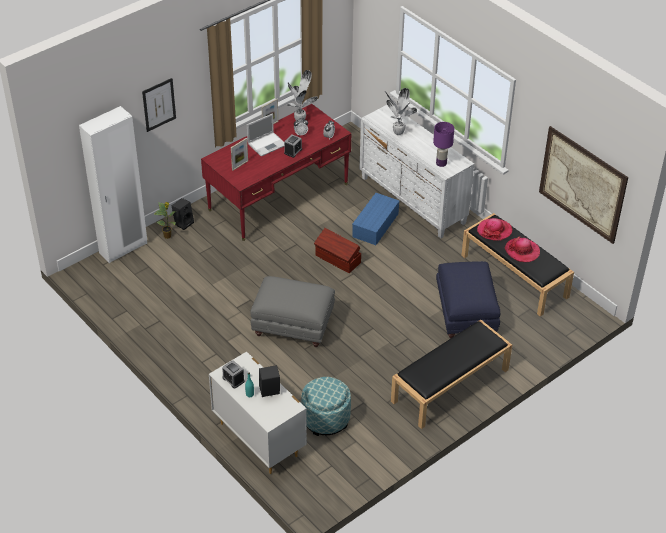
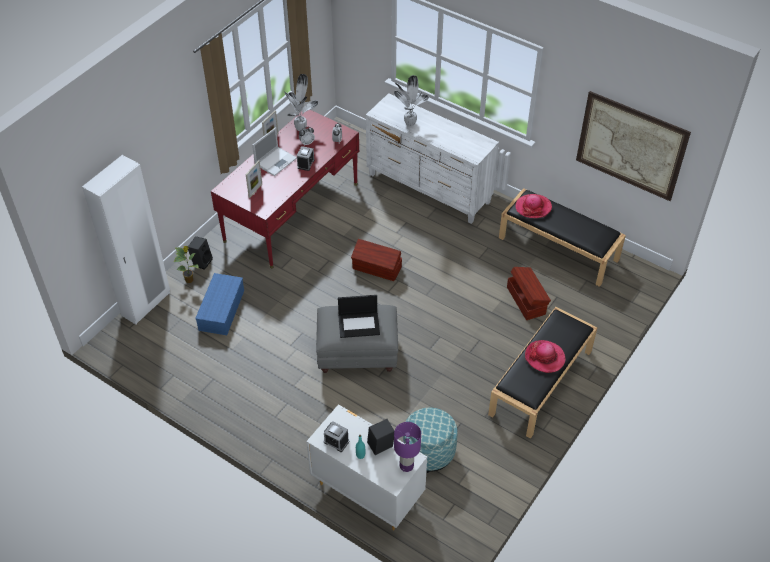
camera: 15 degrees left, 5 degrees up
picture [142,78,176,132] -> none
blue storage box [352,193,400,245] -> blue storage box moved to [195,273,244,335]
purple table lamp [433,122,454,167] -> purple table lamp moved to [394,422,421,472]
blue ottoman [436,261,500,338] -> brown storage box [507,267,551,320]
hat [505,237,540,262] -> hat moved to [525,340,566,373]
none -> laptop [338,295,380,338]

